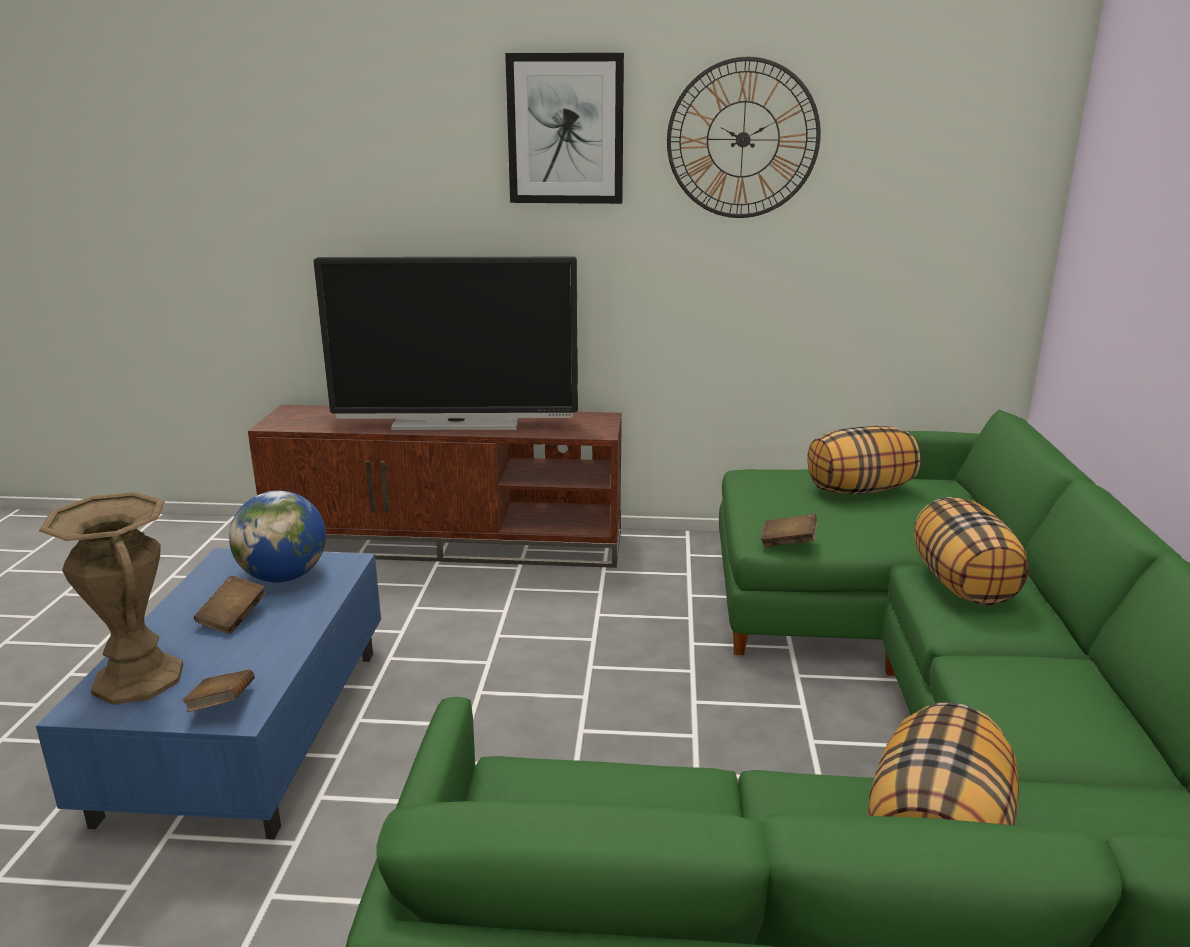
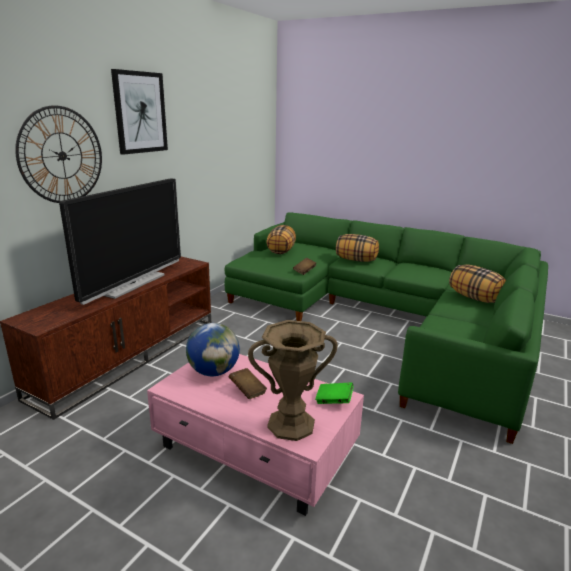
camera: 65 degrees left, 0 degrees up
blue coffee table [36,548,381,839] -> pink coffee table [147,354,364,516]
brown book [183,670,255,712] -> green book [315,382,354,404]
wall clock [667,57,821,218] -> wall clock moved to [15,105,102,203]

